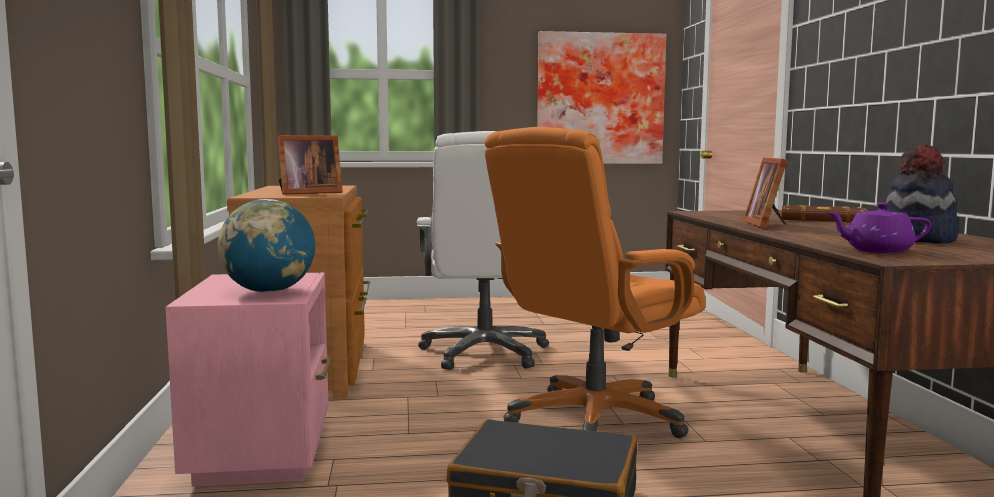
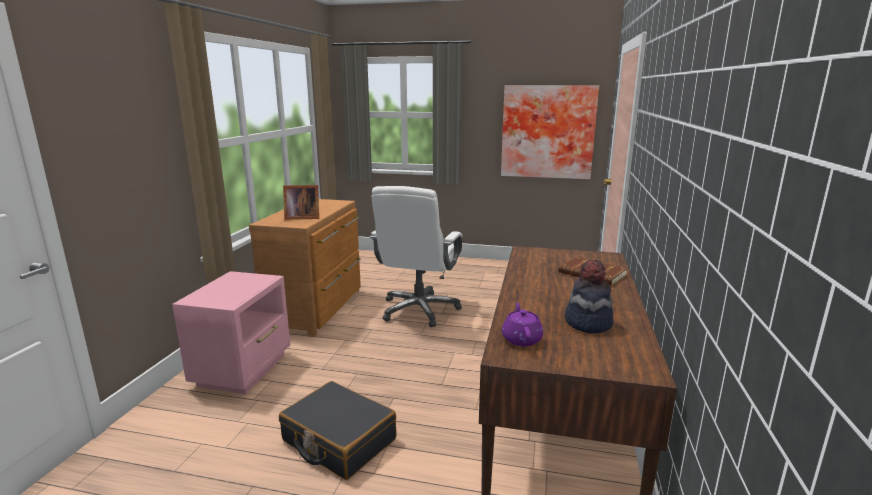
camera: 20 degrees right, 10 degrees up
globe [218,199,315,293] -> none
orange office chair [485,127,706,438] -> none
picture frame [743,157,788,229] -> none
purple teapot [826,203,931,253] -> purple teapot turned 60 degrees clockwise [502,302,543,346]

